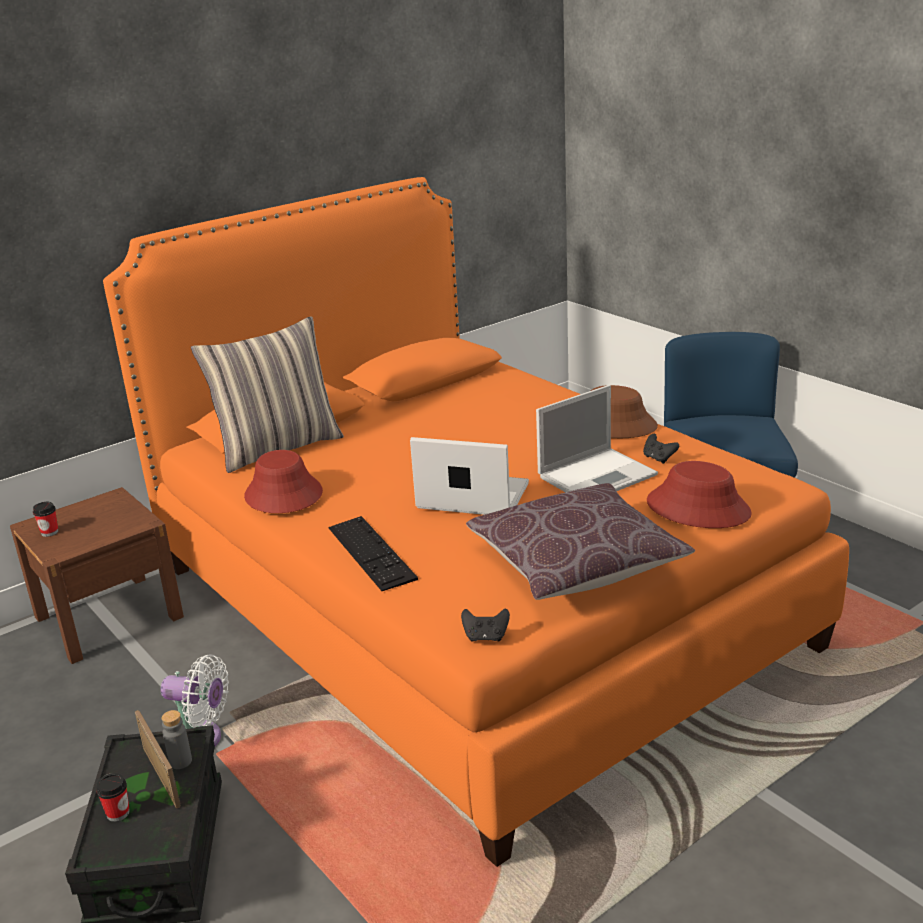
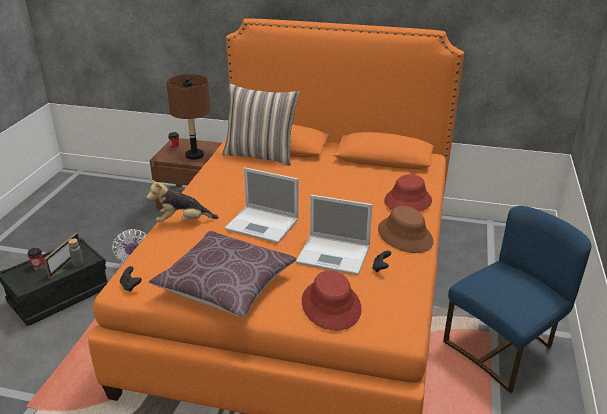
camera: 50 degrees right, 5 degrees up
red hat [244,450,323,513] -> red hat moved to [384,174,432,212]
keyboard [328,516,418,591] -> plush toy [146,179,219,222]
laptop [410,437,529,515] -> laptop turned 135 degrees clockwise [225,168,299,243]
none -> brown table lamp [166,74,210,160]

